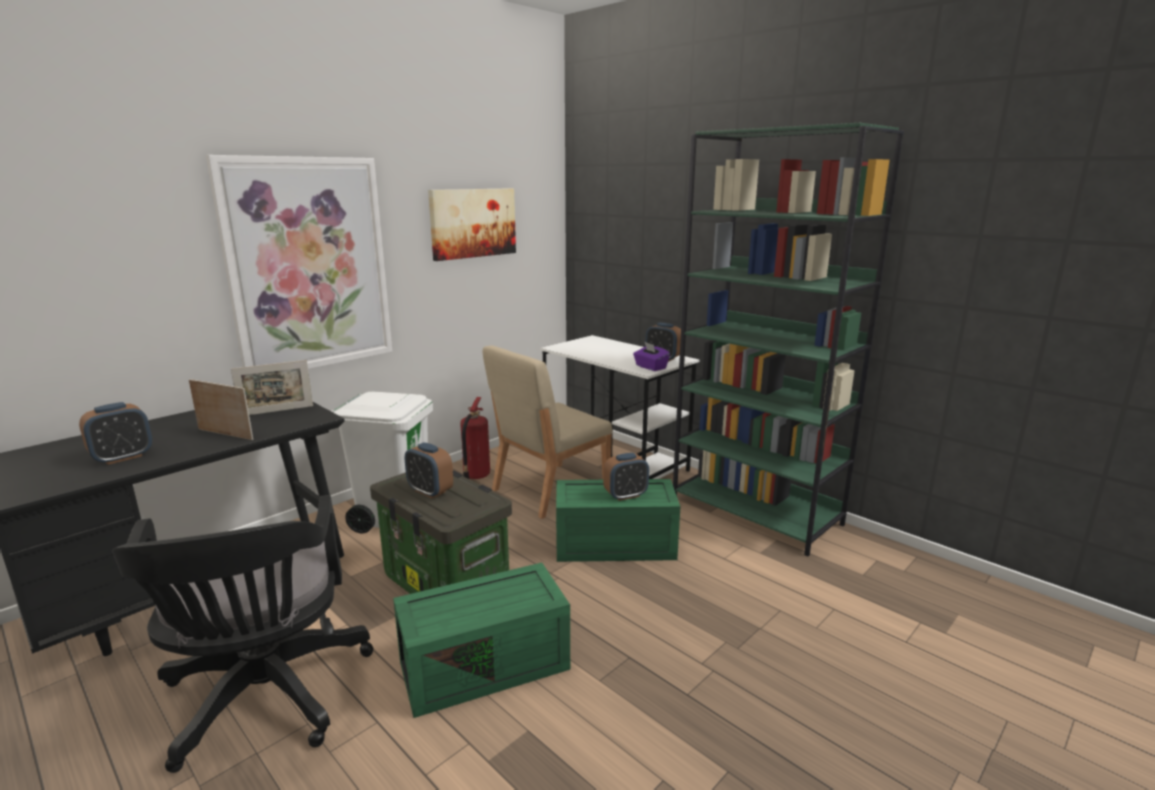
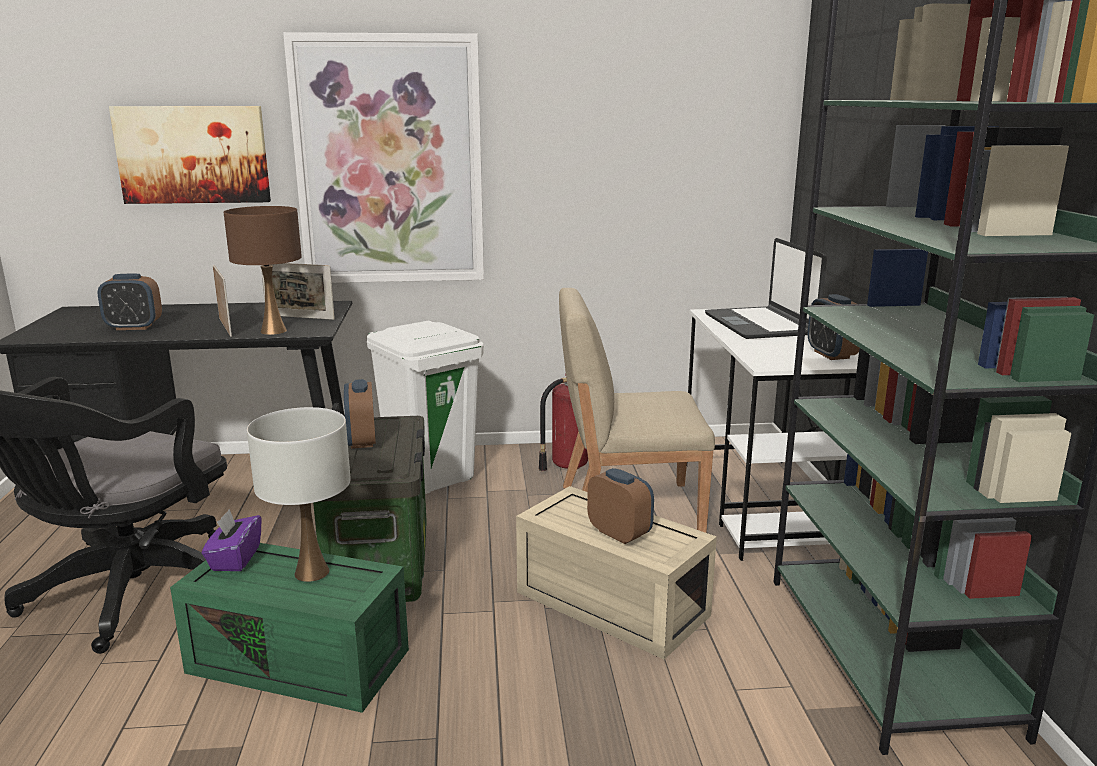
camera: 40 degrees right, 0 degrees up
picture [428,188,516,261] -> picture moved to [109,106,271,204]
green storage box [556,479,680,562] -> beige storage box [516,486,717,659]
alarm clock [603,453,649,501] -> alarm clock turned 150 degrees counterclockwise [587,468,654,544]
purple tissue box [633,342,670,371] -> purple tissue box moved to [202,509,262,571]
none -> brown table lamp [224,206,302,335]
none -> white table lamp [247,407,351,582]
none -> laptop [705,238,827,339]

